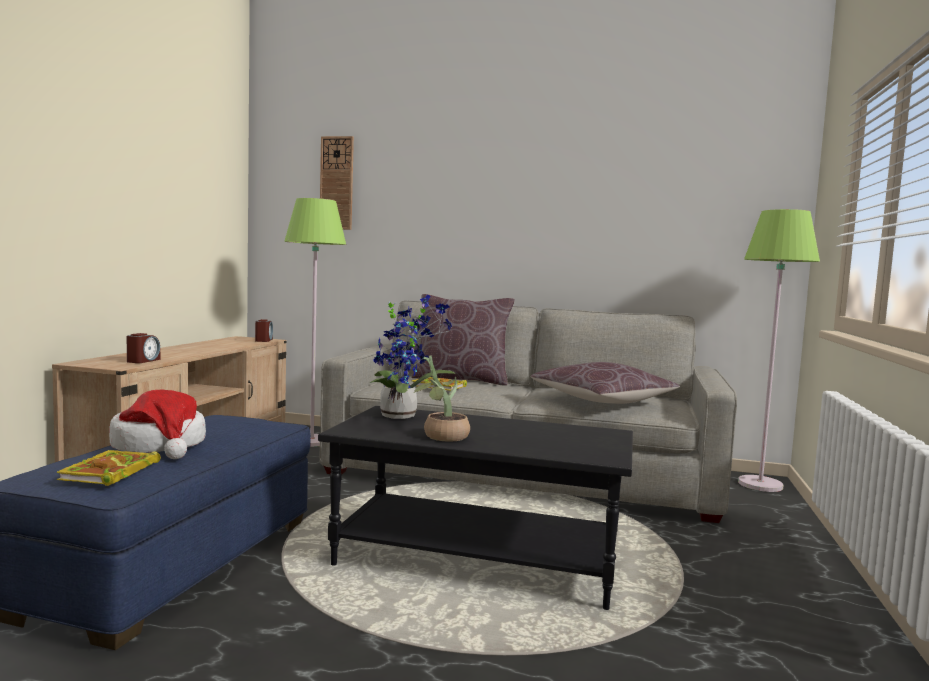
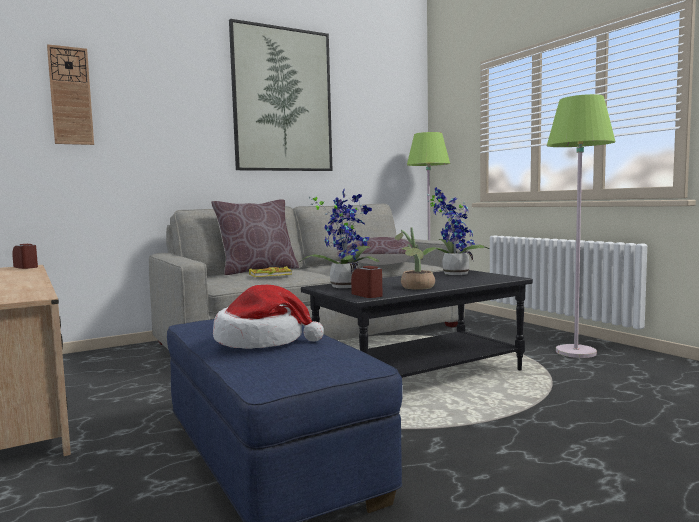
camera: 45 degrees left, 0 degrees up
book [57,450,161,486] -> none
alarm clock [127,333,160,363] -> alarm clock moved to [351,266,383,298]
green floor lamp [284,198,346,447] -> green floor lamp moved to [547,94,616,358]
none -> picture [229,19,333,171]
none -> potted plant [423,187,489,275]

